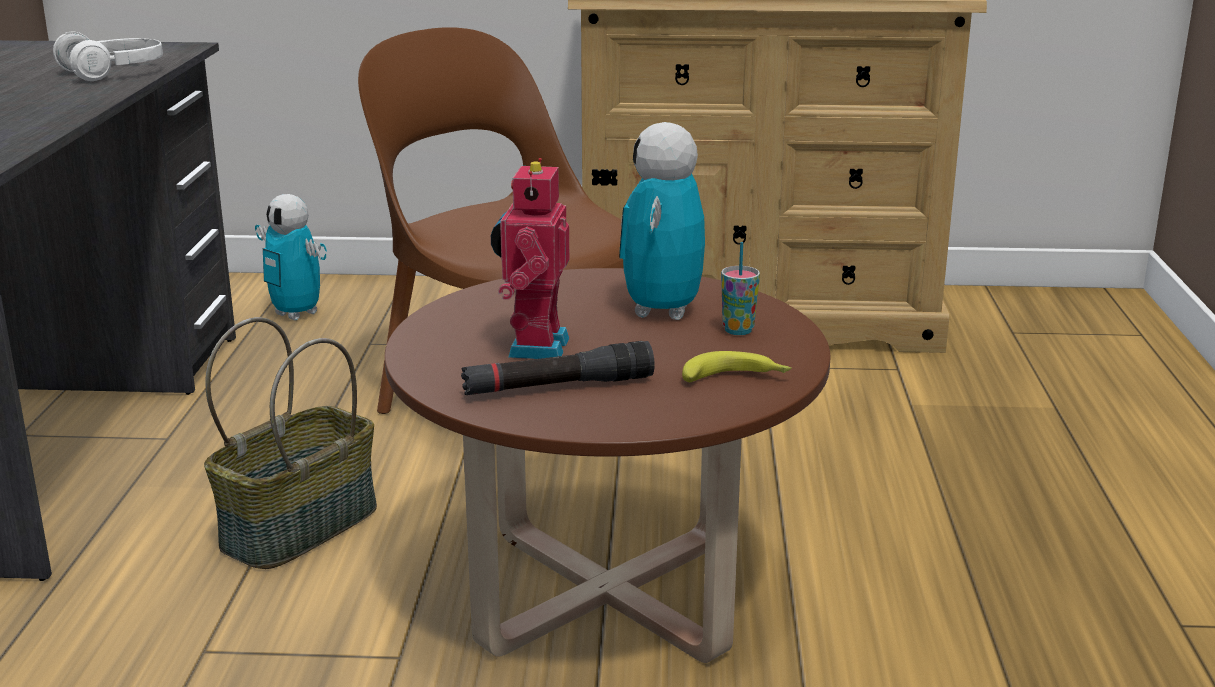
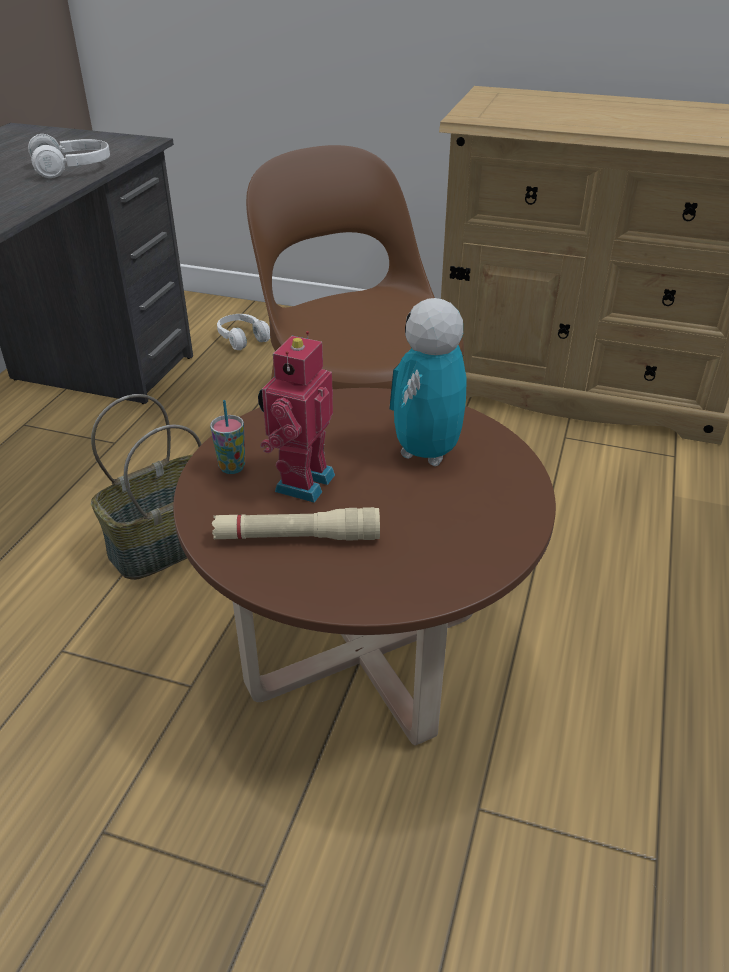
camera: 15 degrees right, 15 degrees up
toy robot [255,194,327,321] -> white headphones [217,314,270,350]
black flashlight [461,341,655,395] -> beige flashlight [212,507,380,541]
banana [682,351,792,382] -> none
cup [721,242,760,335] -> cup moved to [210,400,245,474]

